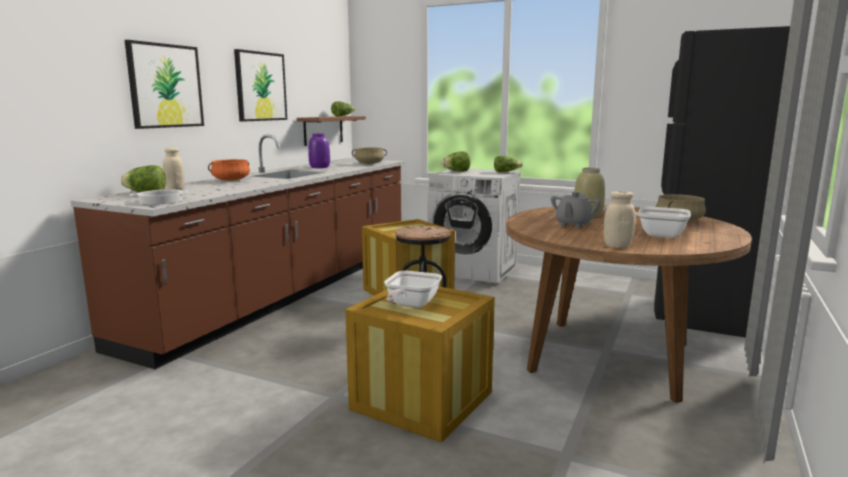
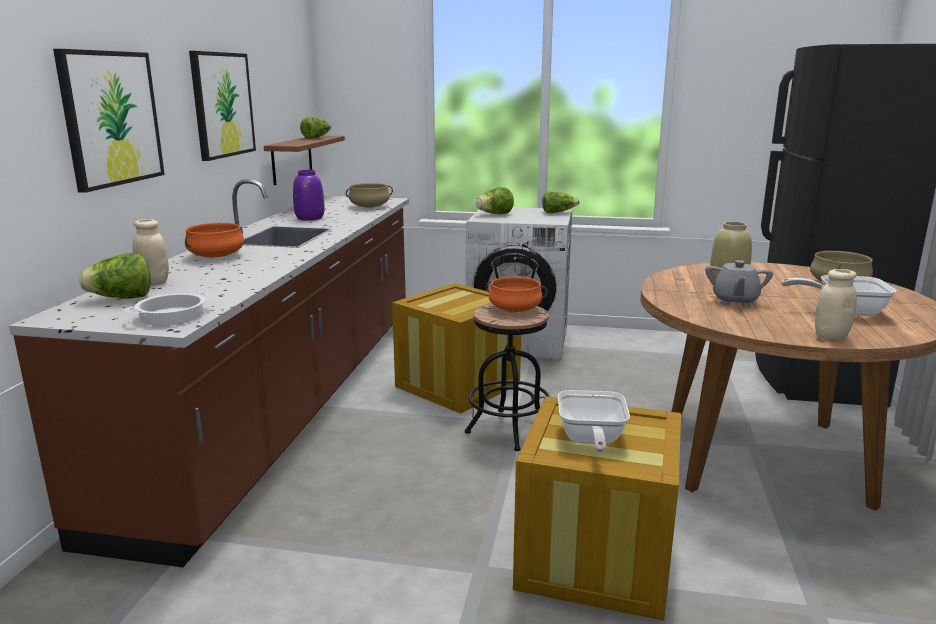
camera: 15 degrees left, 5 degrees up
none -> orange cooking pot [486,277,548,312]

